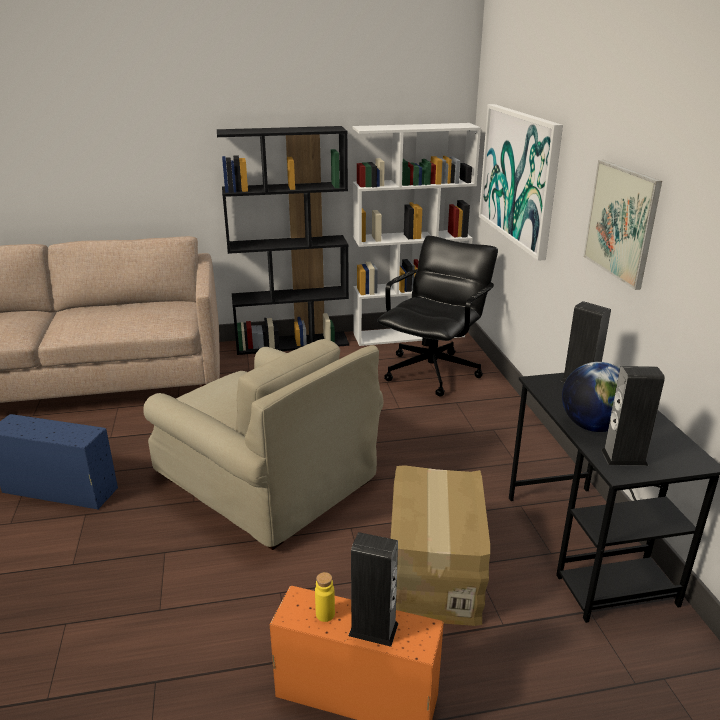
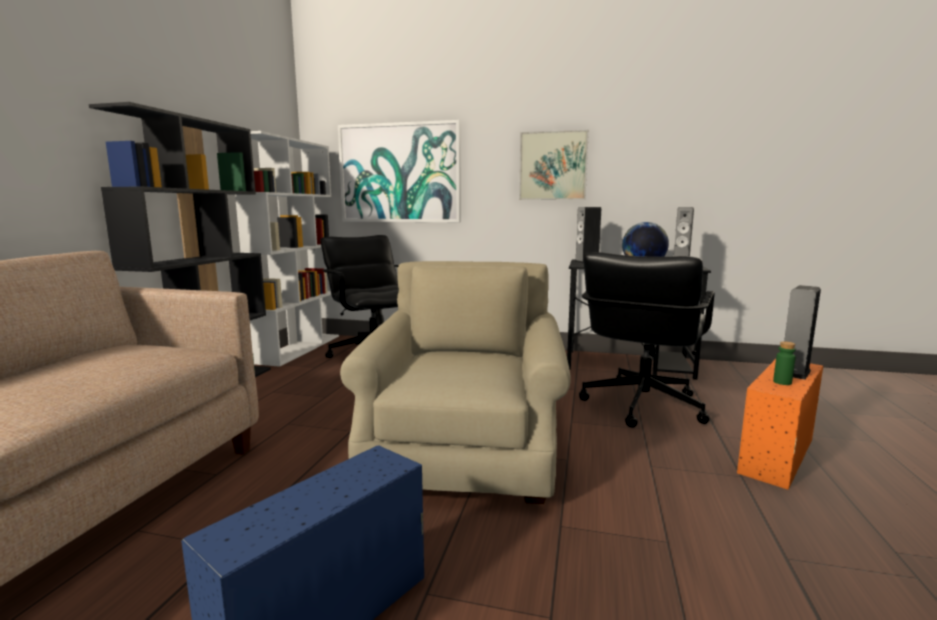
camera: 65 degrees left, 15 degrees down
beige armchair [143,339,383,550] -> beige armchair turned 60 degrees counterclockwise [340,261,571,504]
yellow bottle [315,572,335,622] -> green bottle [773,341,796,385]
cardboard box [391,465,490,626] -> black office chair [579,252,715,428]

